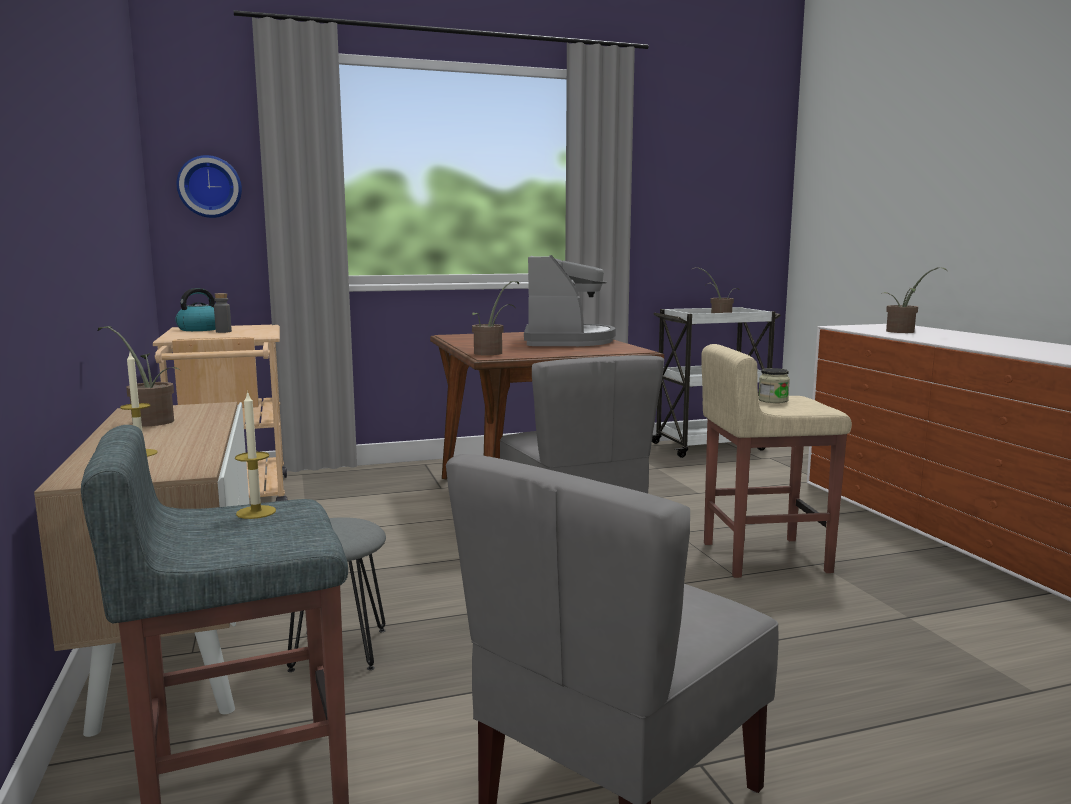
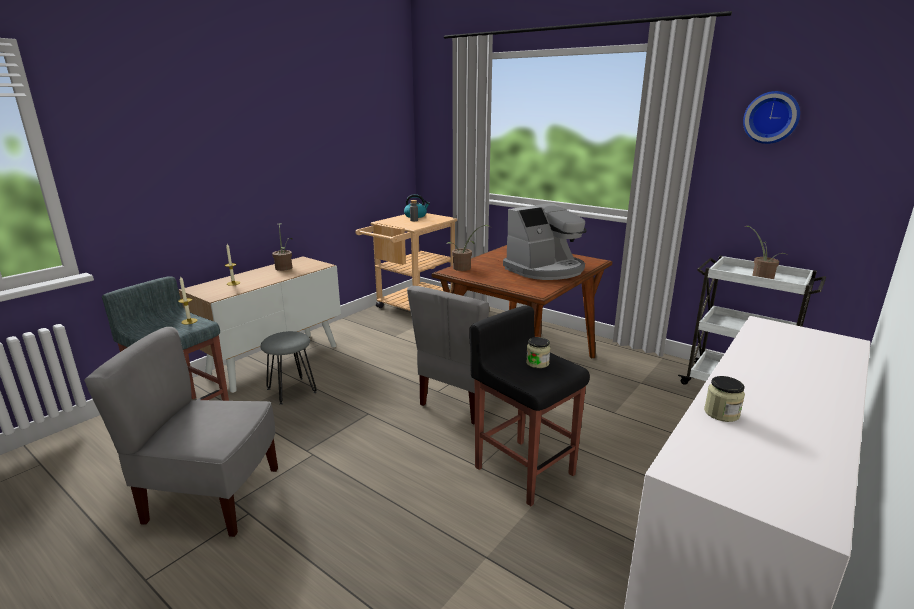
camera: 55 degrees right, 10 degrees up
wall clock [177,155,242,218] -> wall clock moved to [743,91,800,144]
beige stool [701,344,852,578] -> black stool [469,306,590,506]
potted plant [879,267,947,333] -> none
none -> jar [704,376,745,422]

